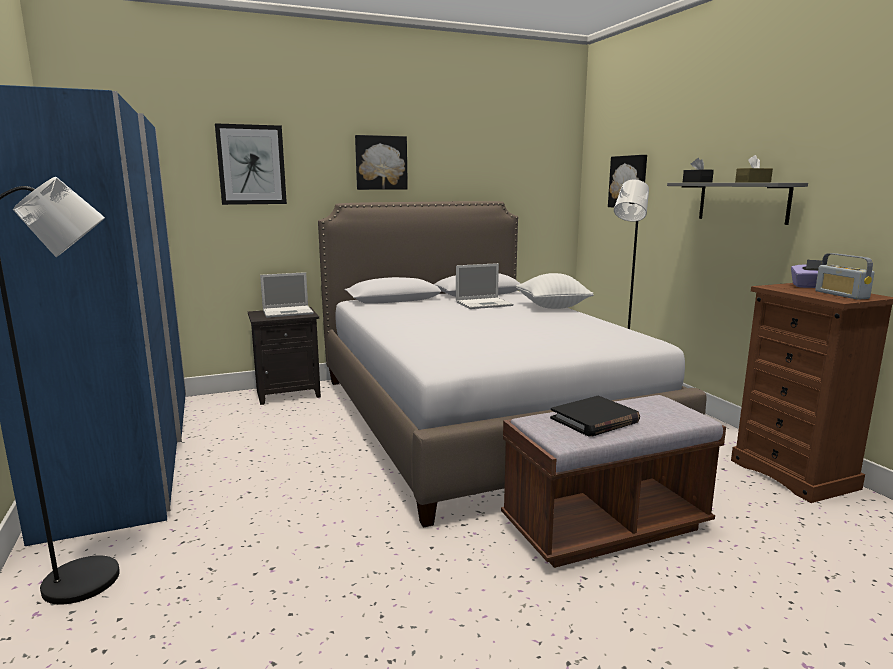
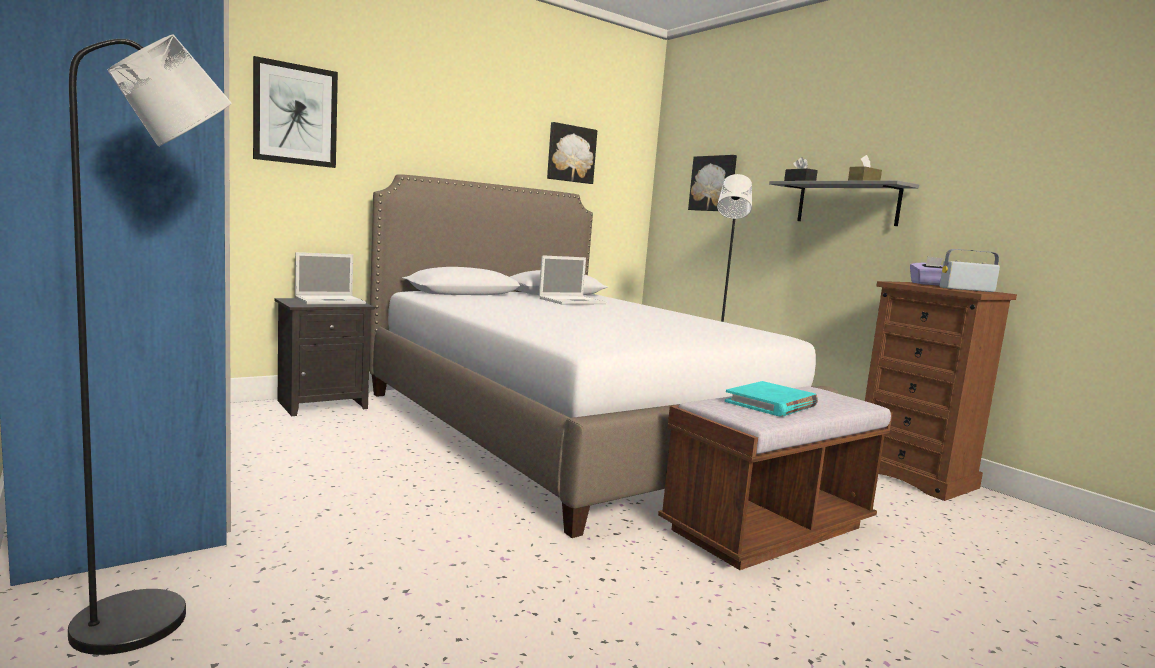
camera: 15 degrees left, 5 degrees down
picture [355,135,408,190] -> picture moved to [547,122,597,184]
white pillow [516,273,594,309] -> none
black book [550,396,640,437] -> turquoise book [725,381,818,417]
radio [815,253,875,300] -> radio turned 120 degrees clockwise [940,249,1000,292]

